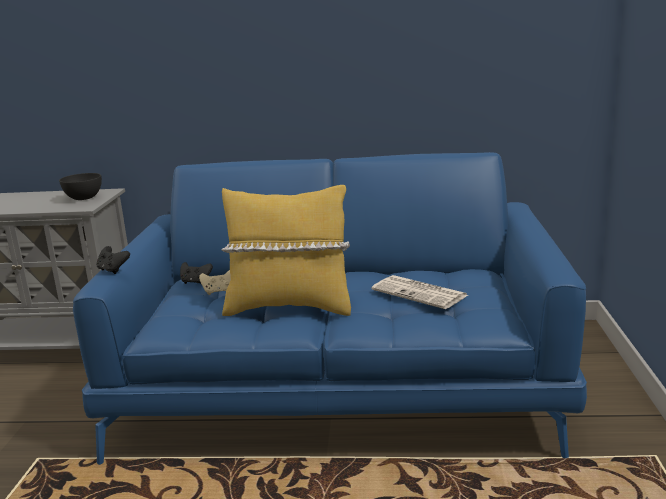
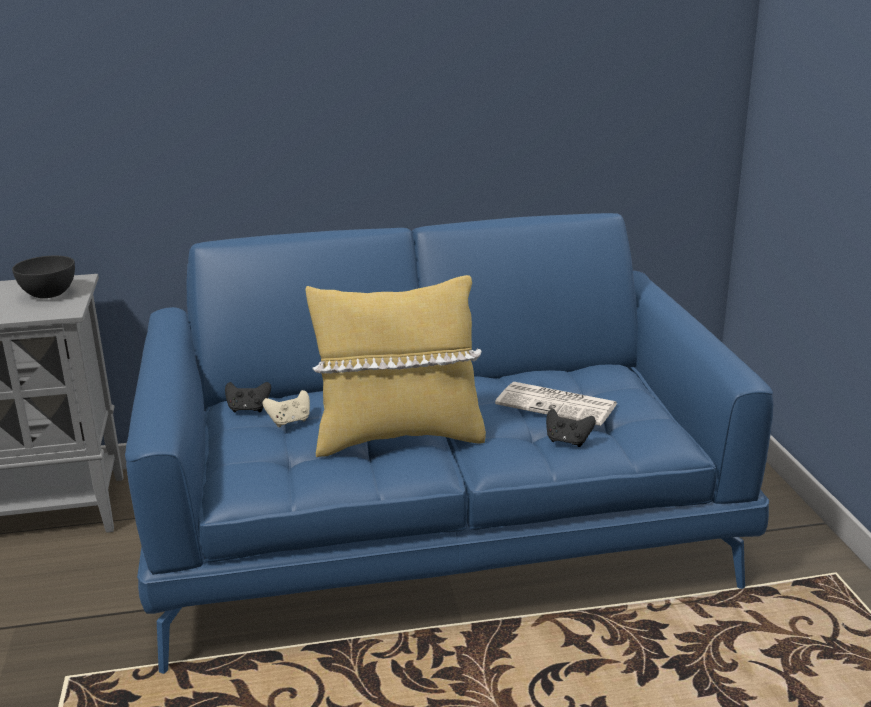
camera: 15 degrees left, 5 degrees up
black game controller [96,246,130,274] -> black game controller moved to [546,409,596,447]

